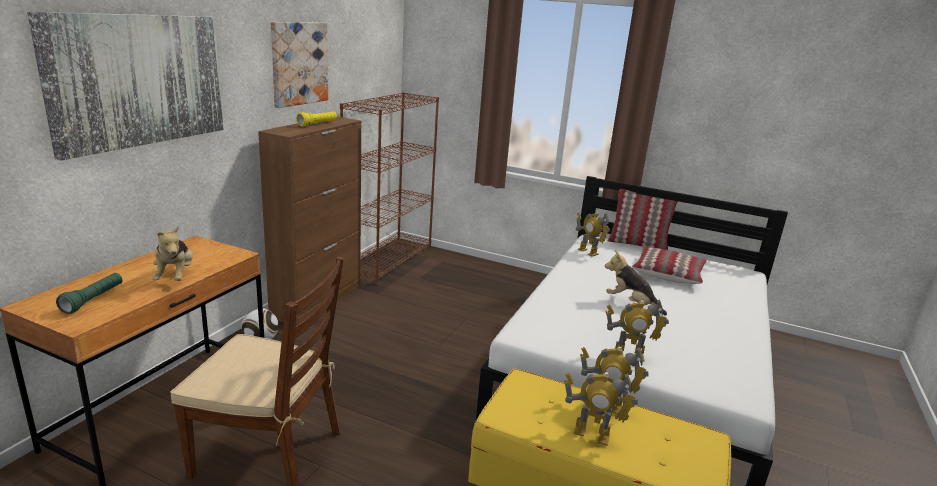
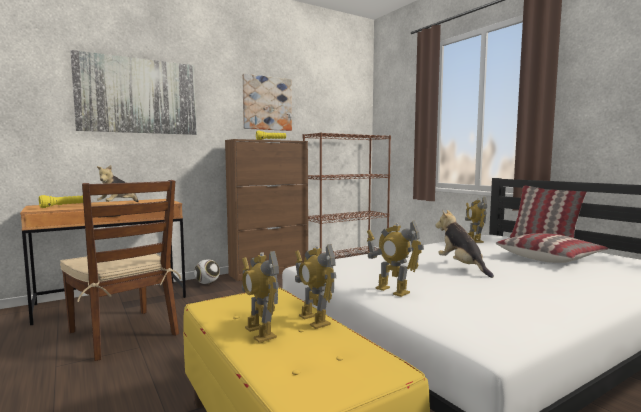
camera: 35 degrees right, 15 degrees down
green flashlight [56,273,122,314] -> yellow flashlight [39,195,83,208]

